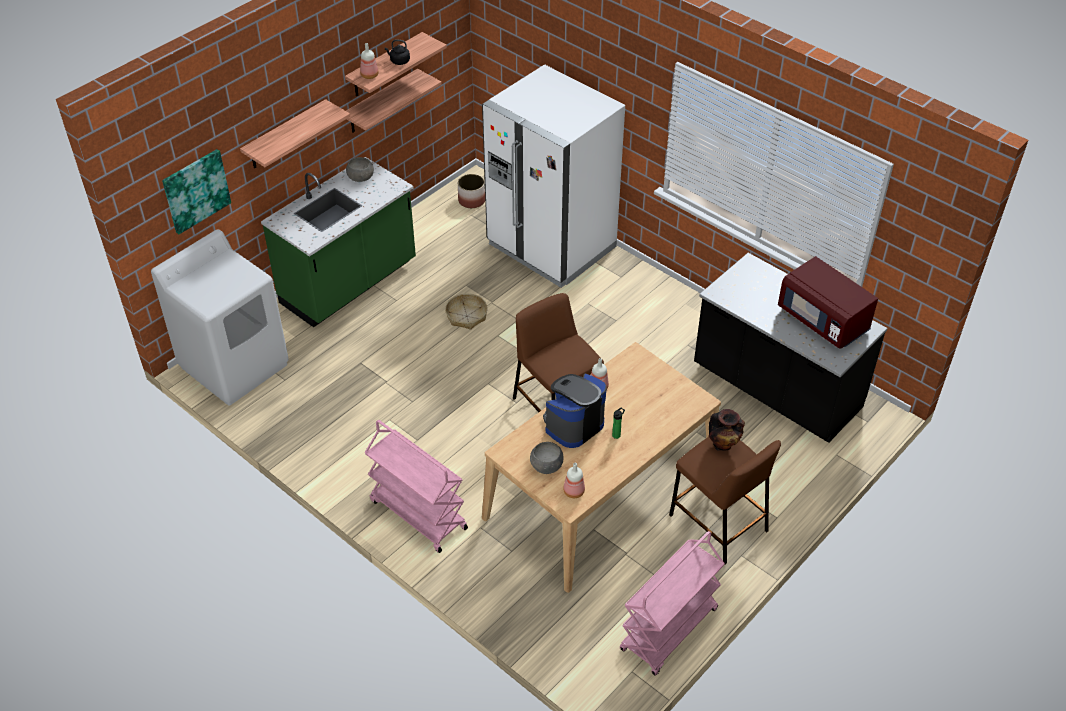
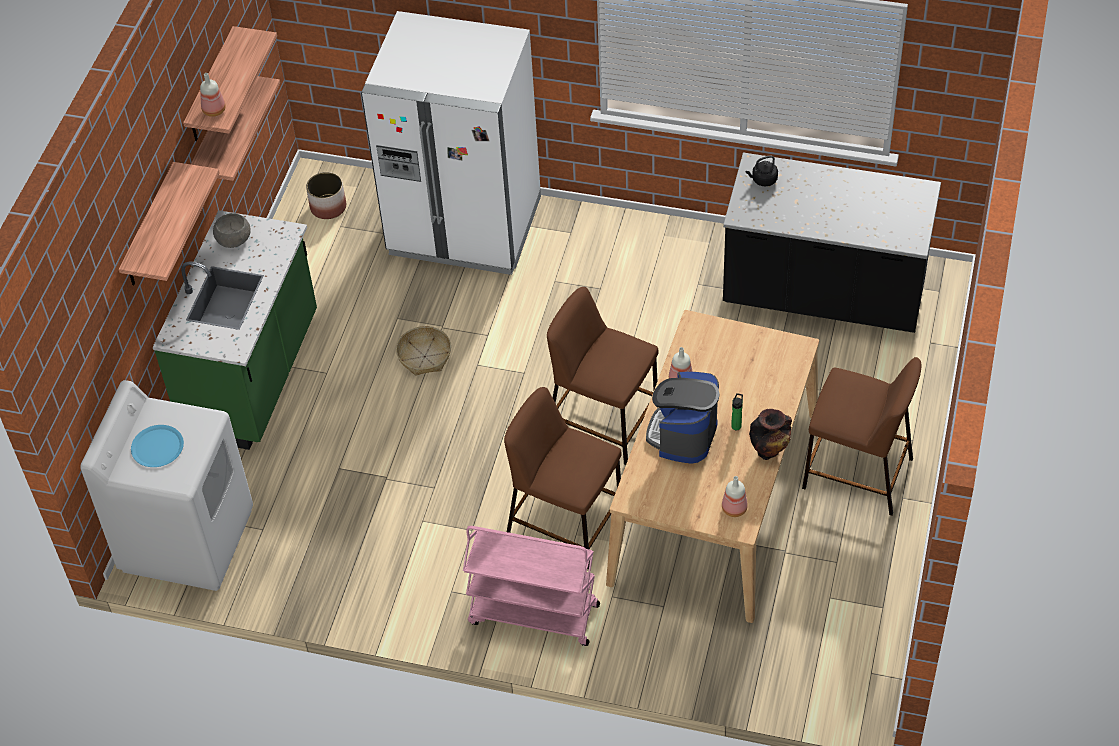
camera: 25 degrees left, 5 degrees up
picture [162,149,231,234] -> none
black kettle [385,40,410,65] -> black kettle moved to [745,155,778,186]
grey bowl [530,442,564,474] -> none
pink cart [620,531,725,676] -> none
vase [709,409,745,451] -> vase moved to [749,409,792,460]
red microwave [778,256,878,349] -> none
none -> blue plate [131,425,184,467]
none -> brown stool [504,387,622,569]

